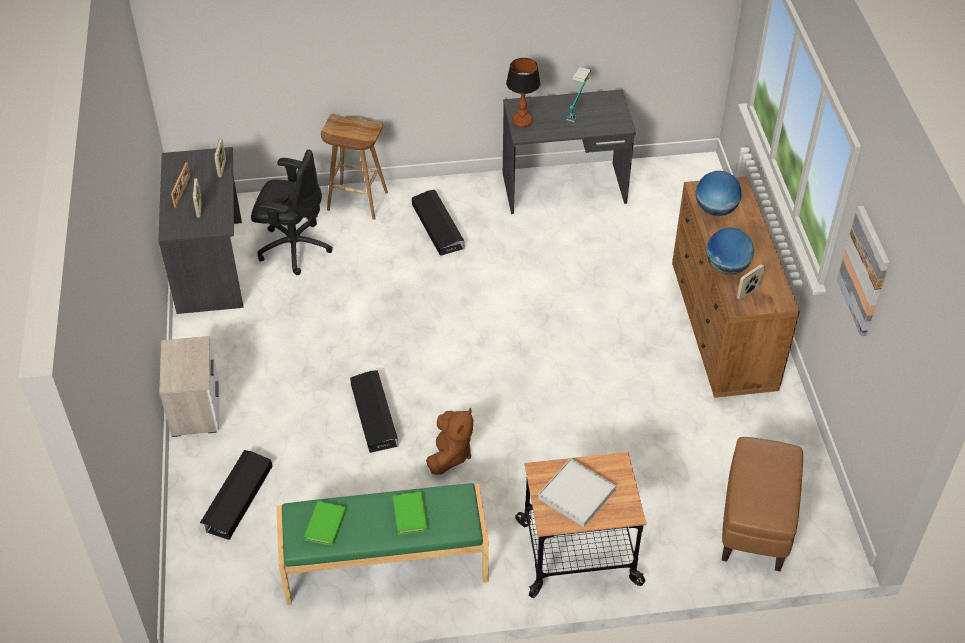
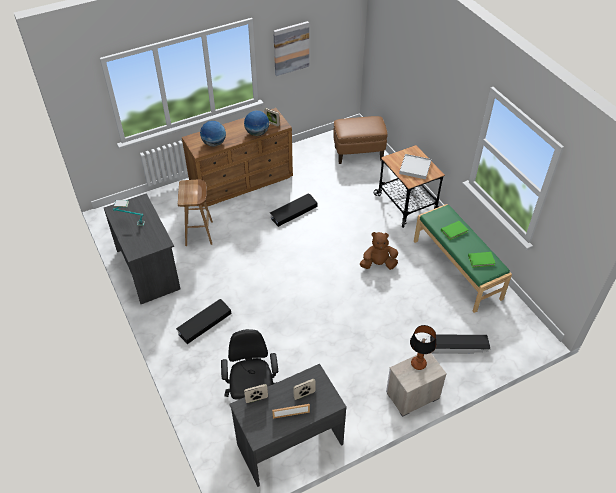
camera: 110 degrees left, 0 degrees up
brown stool [321,113,388,220] -> brown stool moved to [178,179,213,246]
black storage box [350,370,399,453] -> black storage box moved to [270,193,317,227]
table lamp [506,58,541,128] -> table lamp moved to [410,325,437,370]

